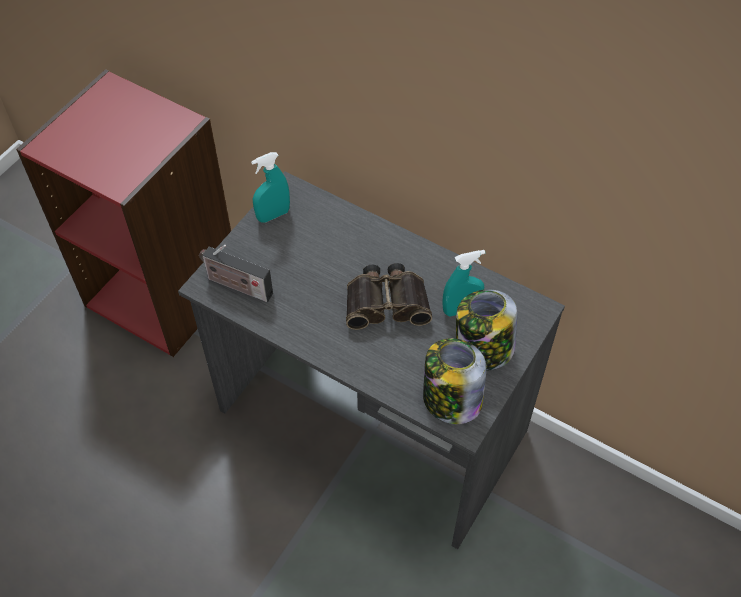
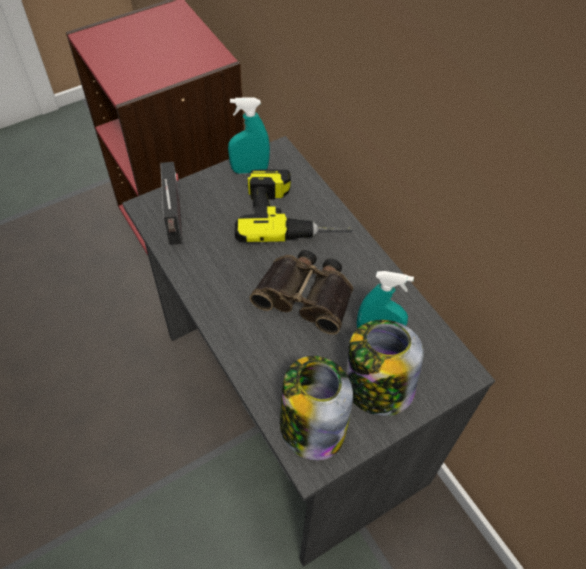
camera: 25 degrees right, 0 degrees up
radio [199,245,273,302] -> radio turned 150 degrees counterclockwise [160,162,183,245]
none -> power drill [235,169,355,242]

